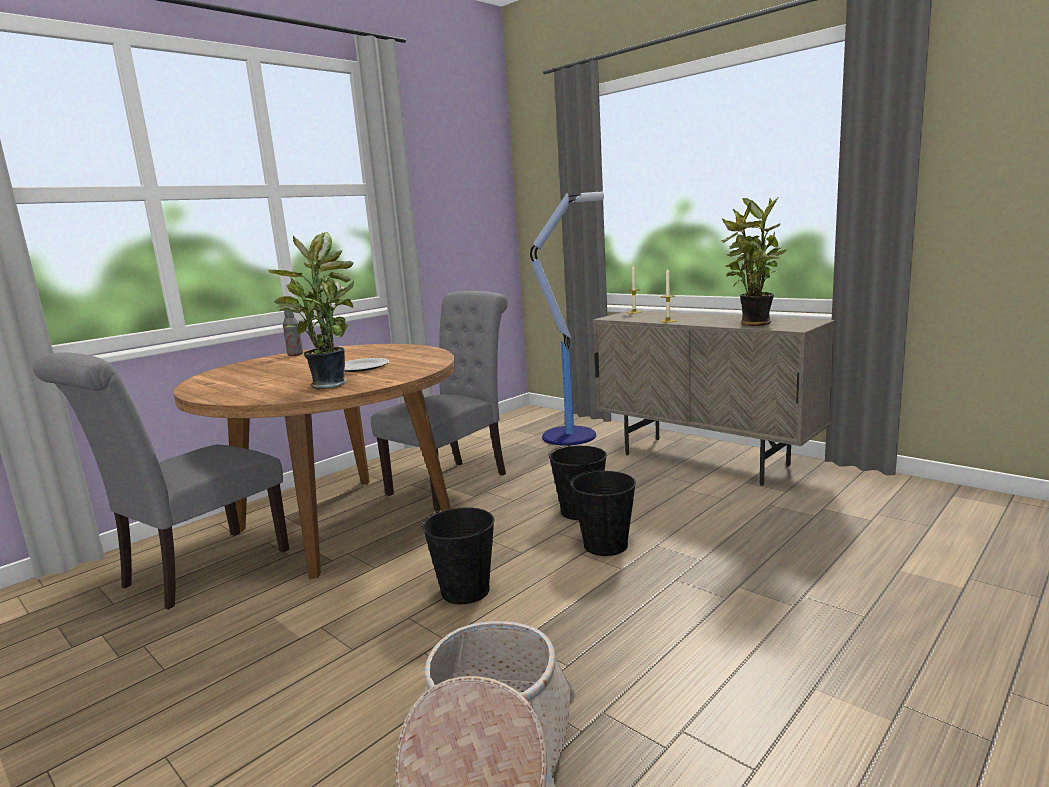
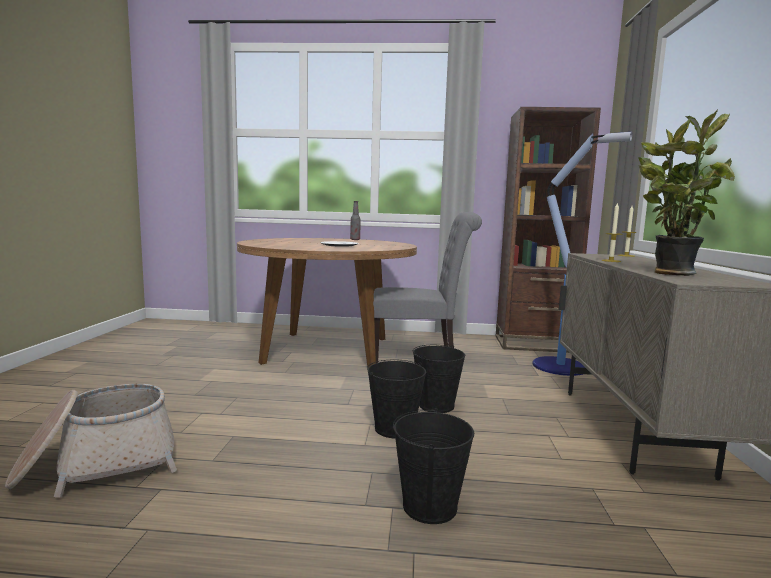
camera: 50 degrees right, 5 degrees down
grey chair [33,352,289,610] -> none
potted plant [268,232,354,389] -> none
black bucket [422,507,494,604] -> black bucket moved to [393,408,474,524]
none -> brown bookcase [496,107,601,353]

